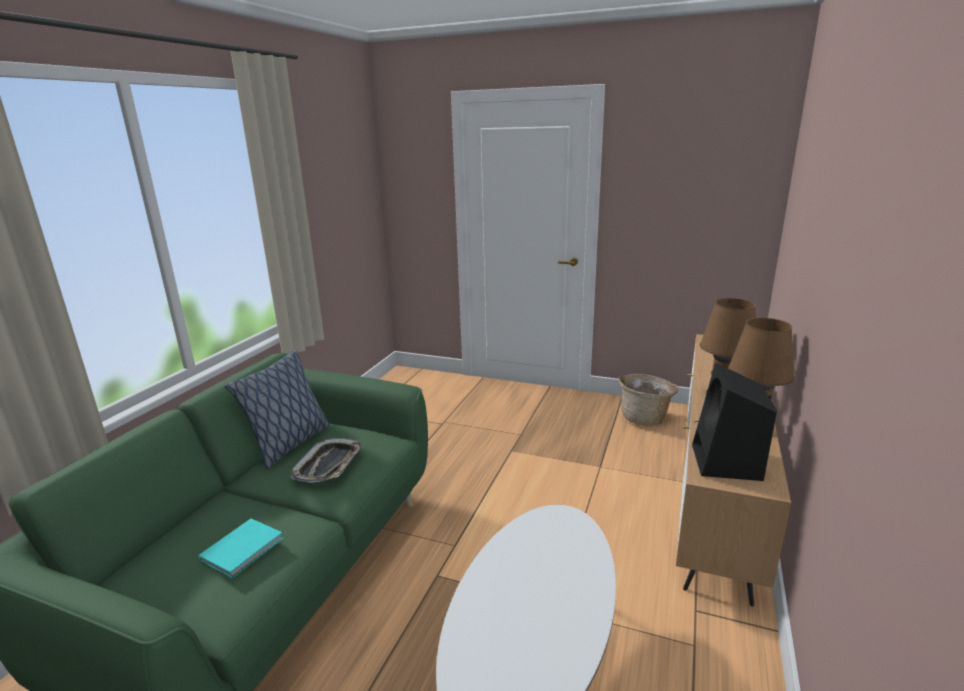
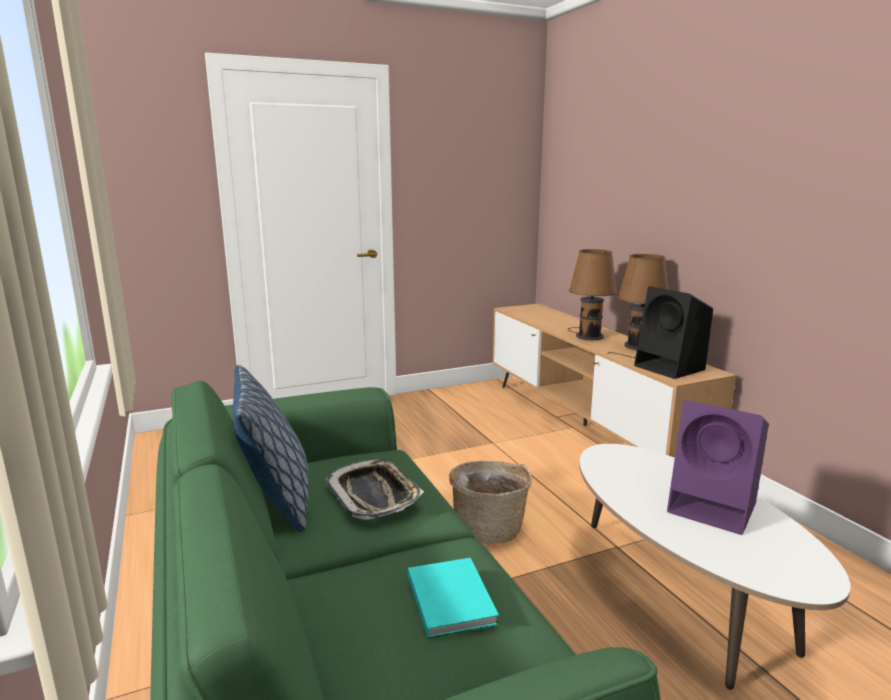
camera: 45 degrees left, 5 degrees down
basket [618,374,678,426] -> basket moved to [449,461,532,544]
none -> purple speaker [667,400,769,535]

